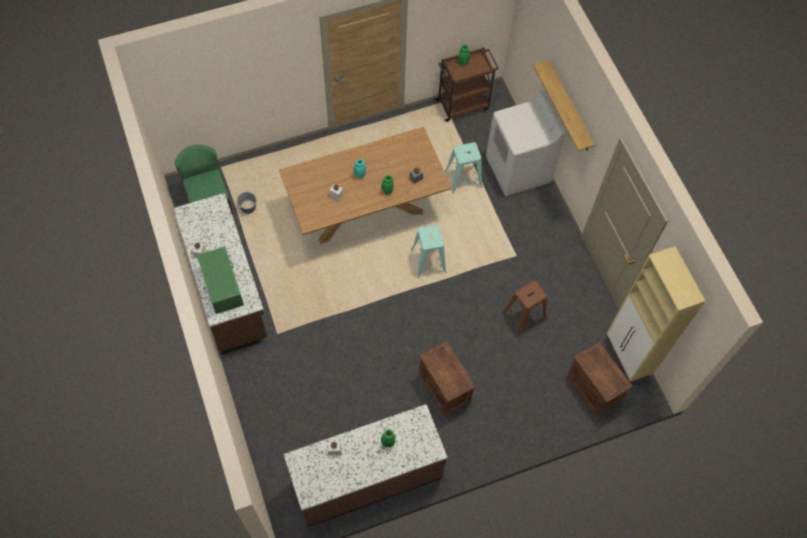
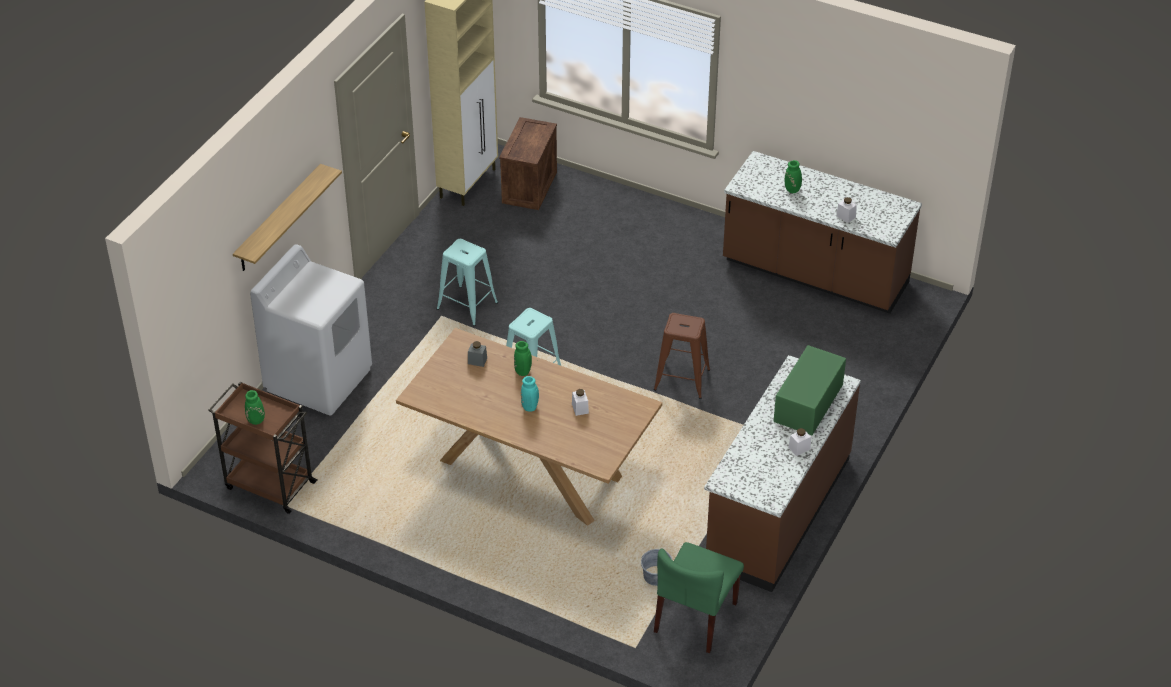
camera: 130 degrees left, 20 degrees down
crate [419,341,475,416] -> none
turquoise stool [445,142,482,194] -> turquoise stool moved to [437,239,498,326]
brown stool [502,281,547,336] -> brown stool moved to [654,313,710,399]

